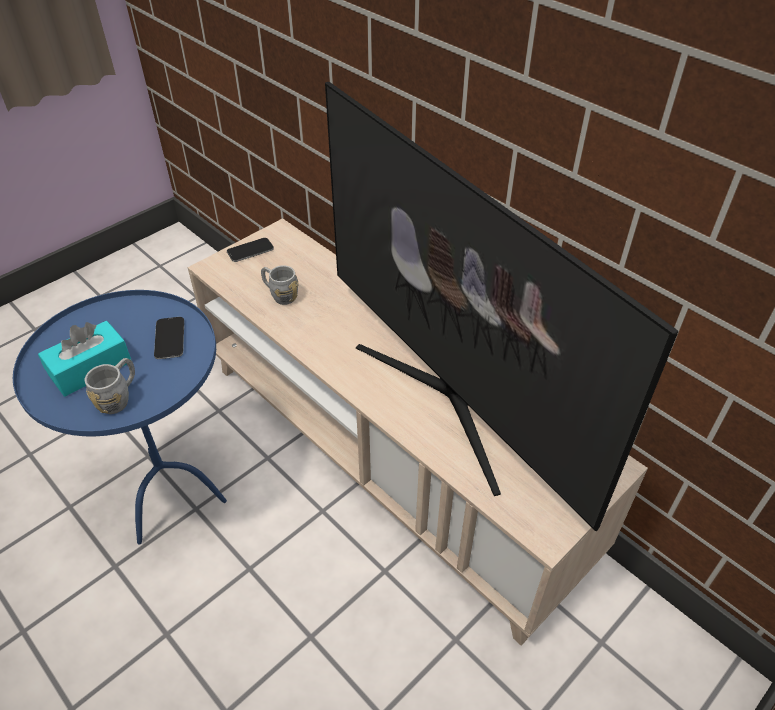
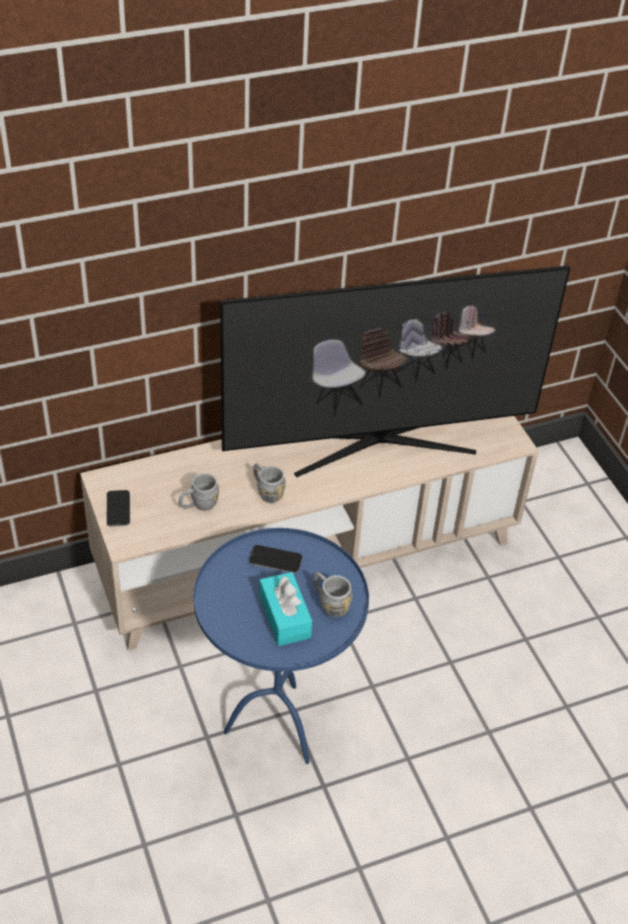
camera: 70 degrees left, 0 degrees up
none -> grey mug [253,463,286,503]

